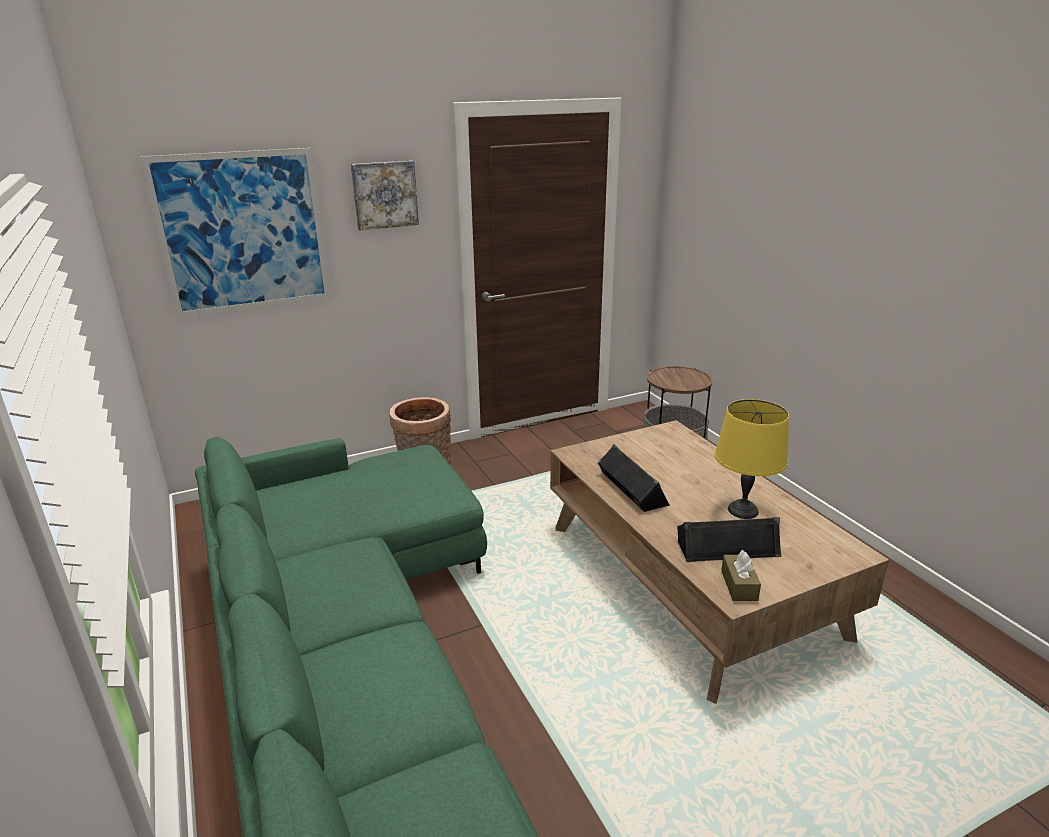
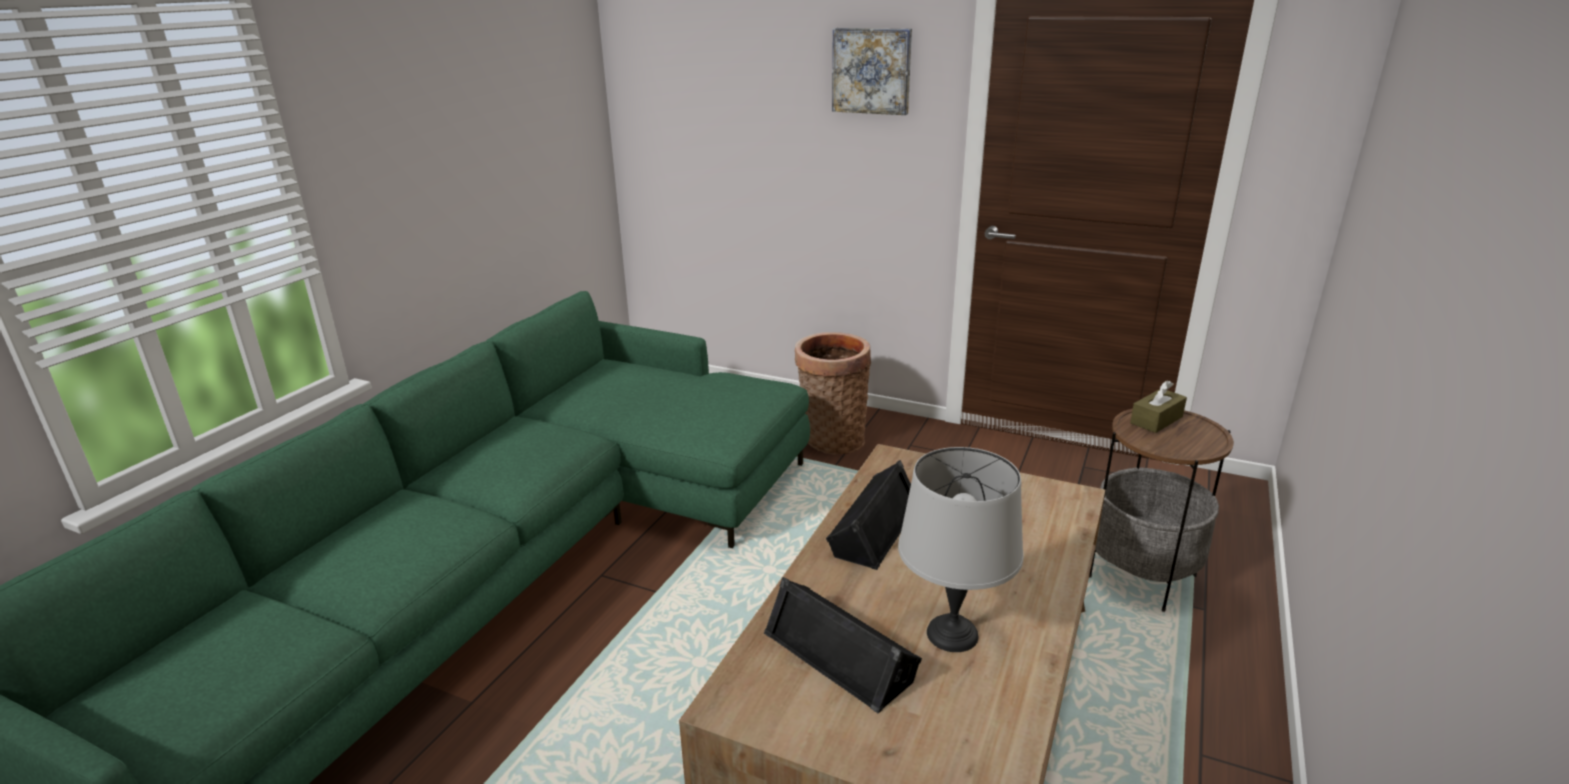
camera: 50 degrees right, 0 degrees up
picture [140,148,331,318] -> none
yellow table lamp [714,399,789,519] -> grey table lamp [898,447,1023,652]
brown tissue box [721,550,761,601] -> brown tissue box moved to [1130,380,1187,433]

